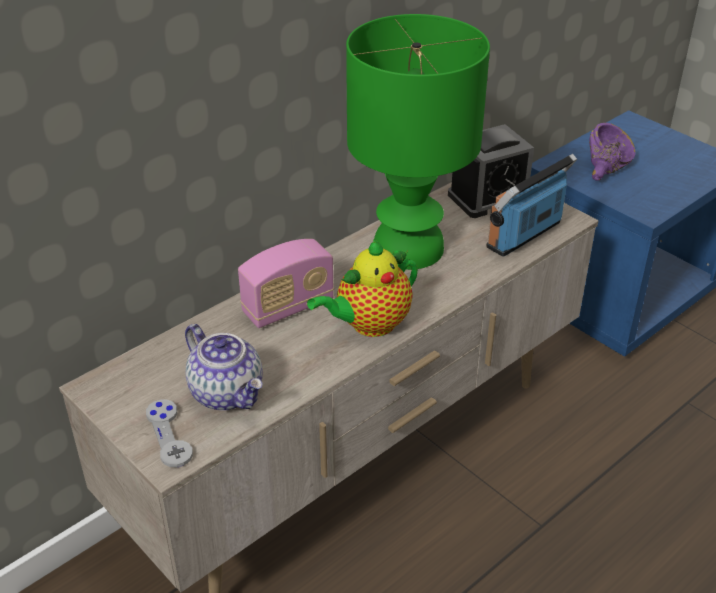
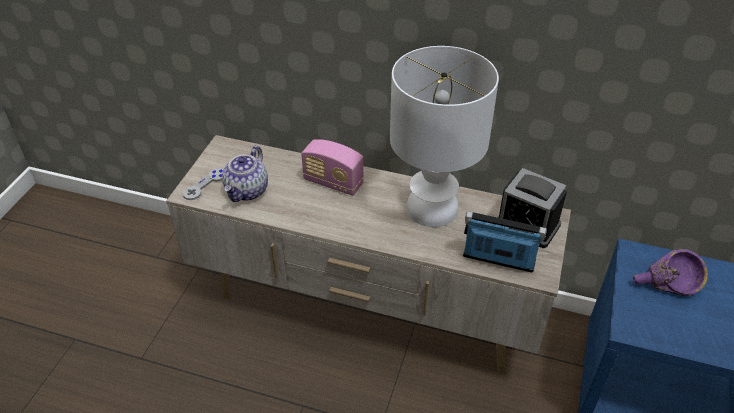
camera: 60 degrees right, 5 degrees up
teapot [307,240,418,337] -> none
green table lamp [346,14,490,270] -> white table lamp [390,46,499,227]

